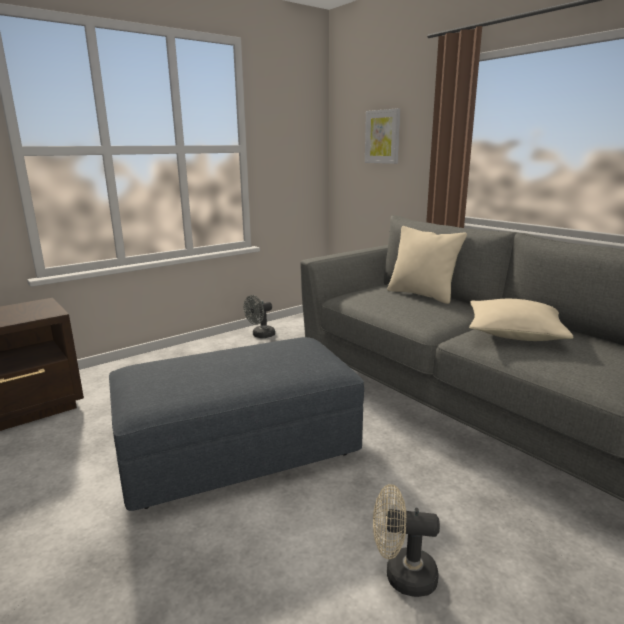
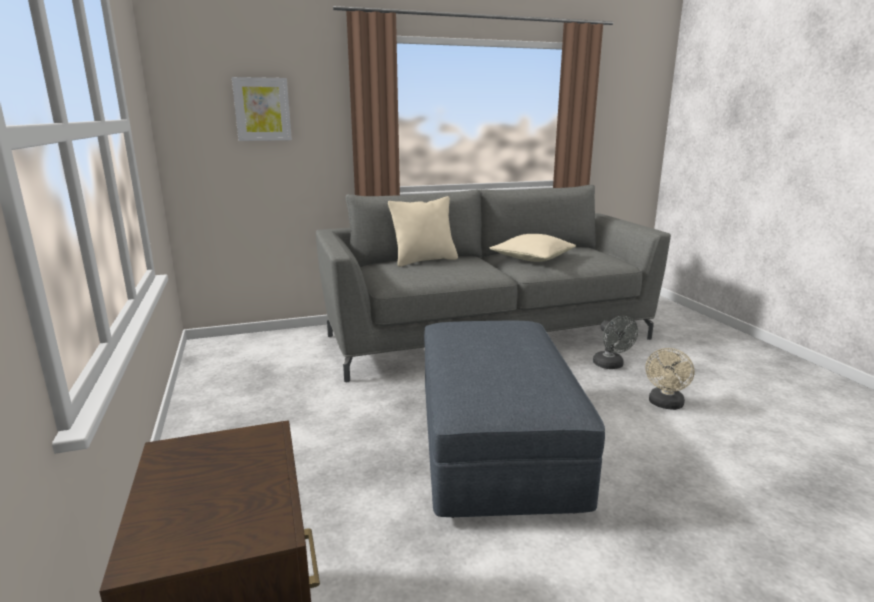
camera: 70 degrees left, 0 degrees up
grey fan [244,295,275,338] -> grey fan moved to [593,316,638,369]

